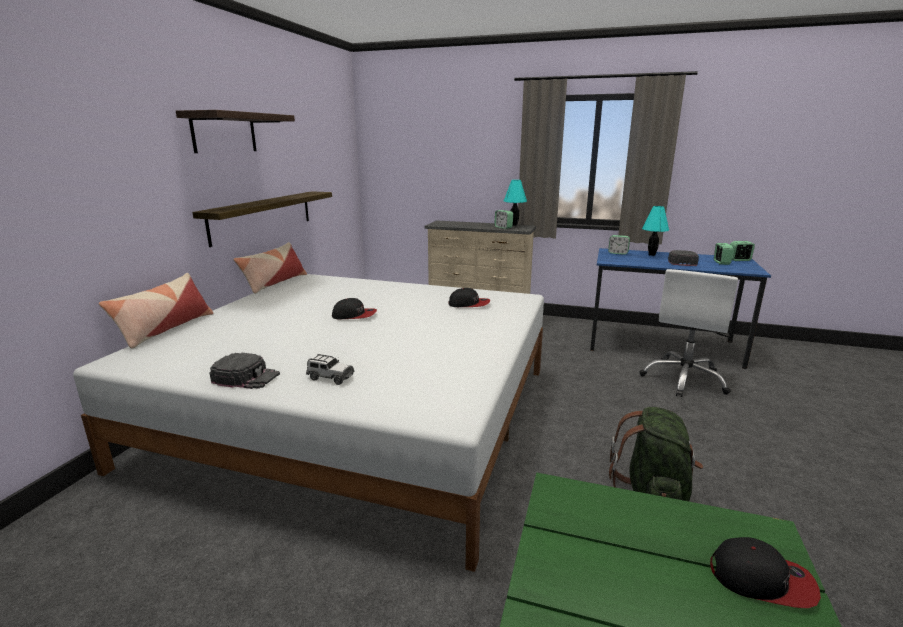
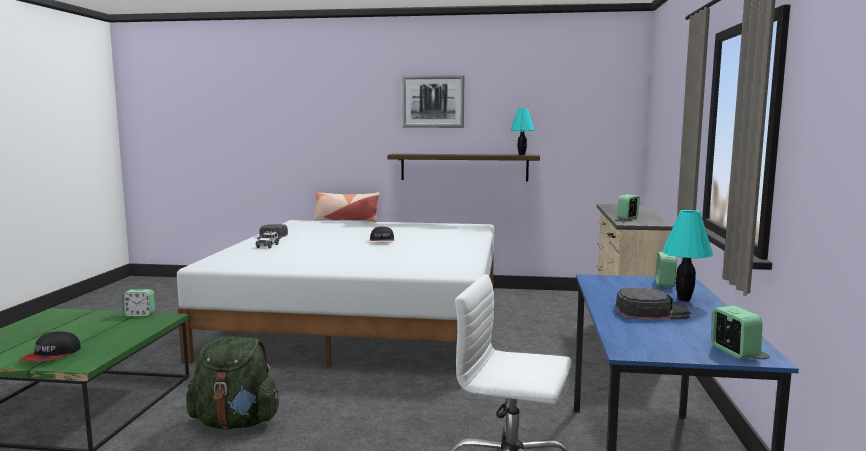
camera: 80 degrees right, 10 degrees down
shelf [176,110,295,153] -> picture [402,75,464,128]
pillow [233,242,307,294] -> none
cap [448,288,490,307] -> none
turquoise table lamp [504,180,527,226] -> turquoise table lamp moved to [511,108,535,155]
alarm clock [714,243,733,265] -> alarm clock moved to [122,289,155,317]

